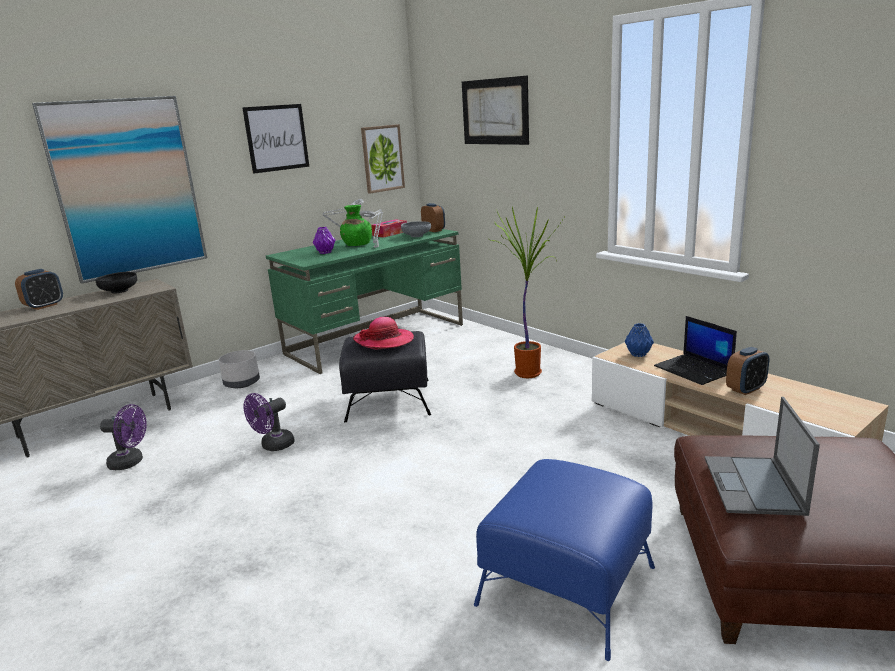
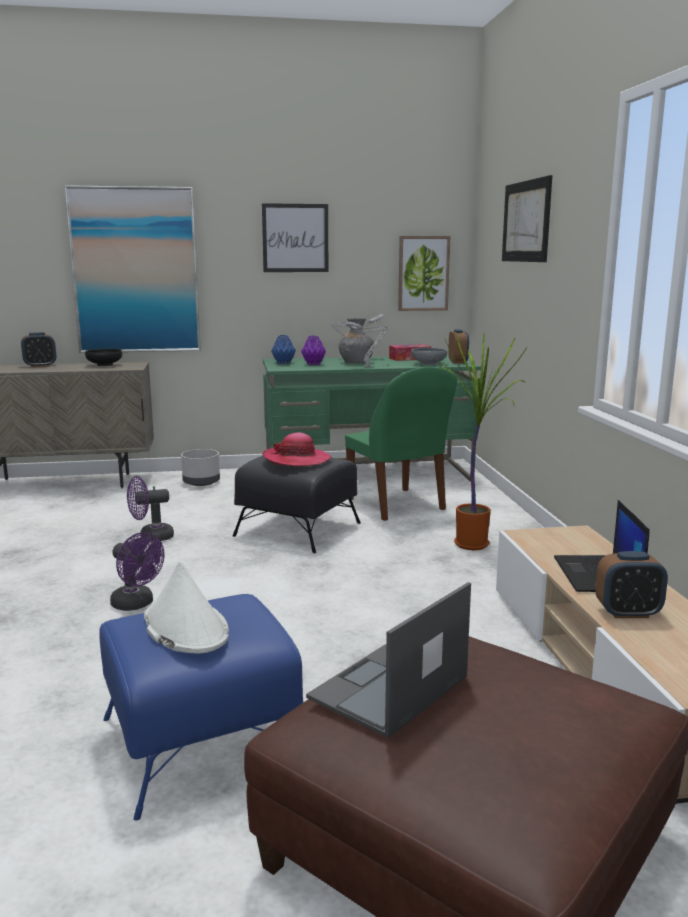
camera: 30 degrees right, 5 degrees down
purple fan [100,404,147,470] -> purple fan moved to [110,532,164,611]
green vase [340,205,372,246] -> grey vase [339,318,374,363]
blue vase [625,323,654,357] -> blue vase moved to [271,335,296,364]
none -> white hat [144,561,229,654]
none -> green chair [345,367,457,521]

